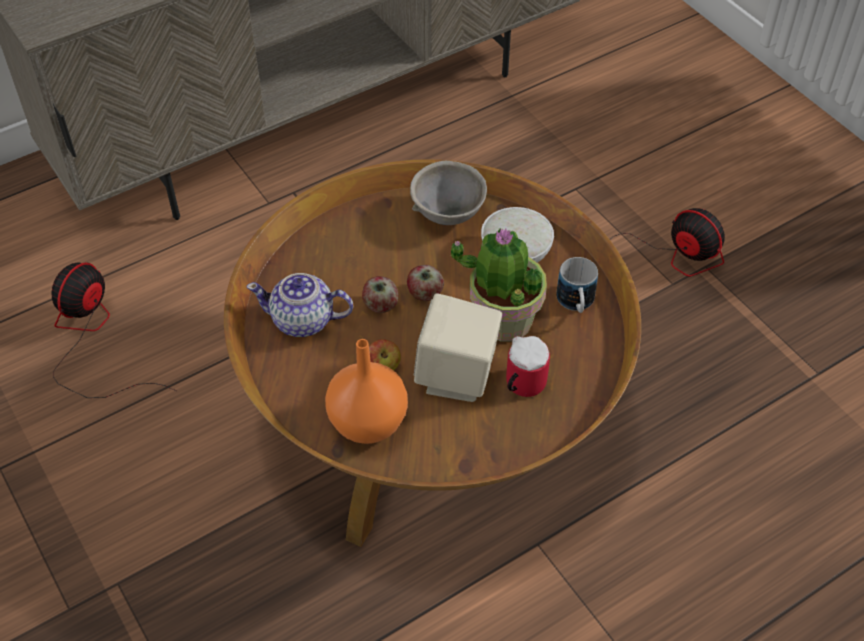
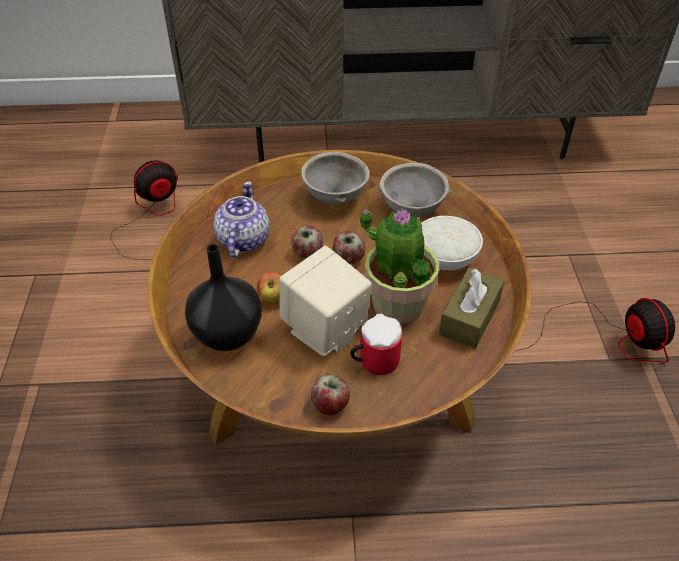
camera: 30 degrees right, 5 degrees down
teapot [246,273,353,337] -> teapot turned 60 degrees clockwise [213,181,270,258]
orange vase [325,339,408,444] -> black vase [185,244,262,351]
mug [556,257,598,313] -> brown tissue box [439,268,505,349]
none -> grey bowl [301,152,370,205]
none -> apple [311,374,350,415]

